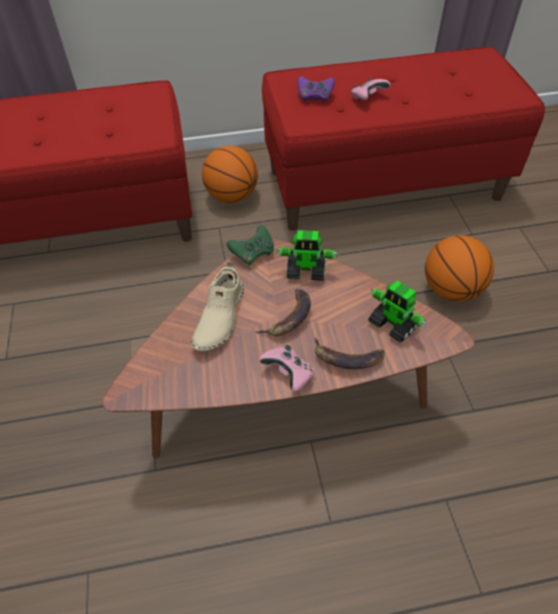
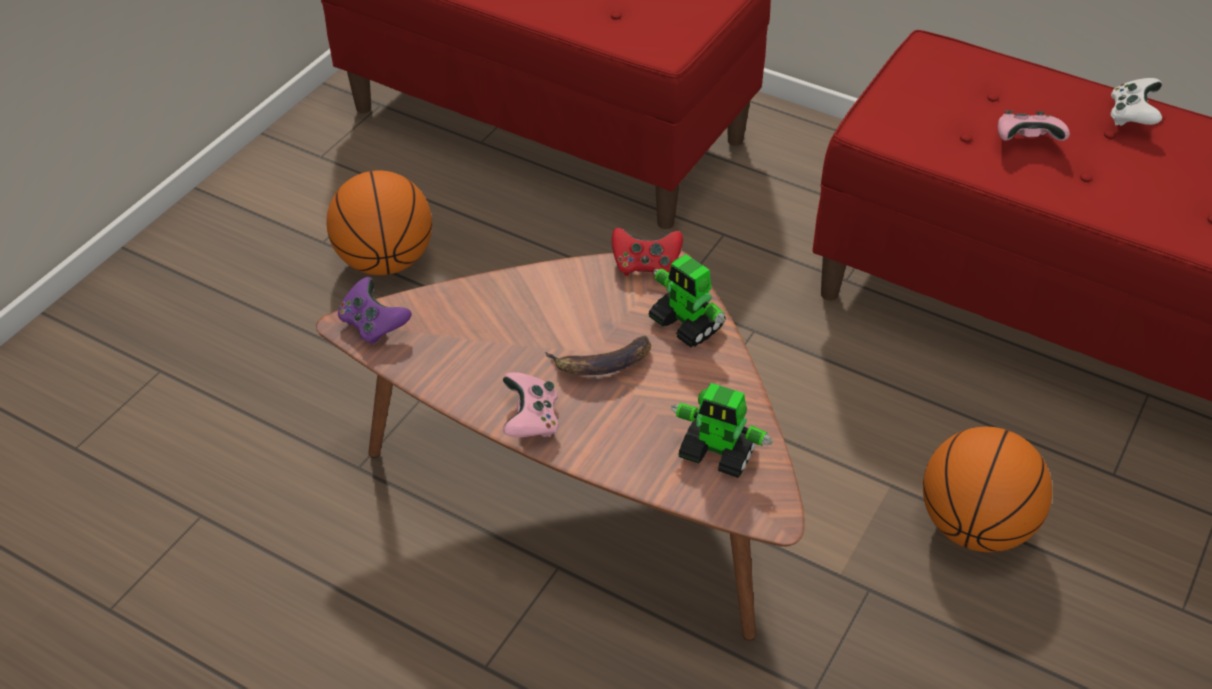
camera: 40 degrees right, 5 degrees down
beige shoe [191,263,244,351] -> none
basketball [202,145,258,203] -> basketball moved to [327,170,432,275]
green game controller [227,225,274,265] -> red game controller [612,228,683,276]
purple game controller [297,76,335,102] -> purple game controller moved to [338,277,412,345]
banana [314,338,385,369] -> none
toy robot [368,280,427,343] -> toy robot turned 60 degrees counterclockwise [671,383,773,478]
none -> white game controller [1110,78,1162,126]

